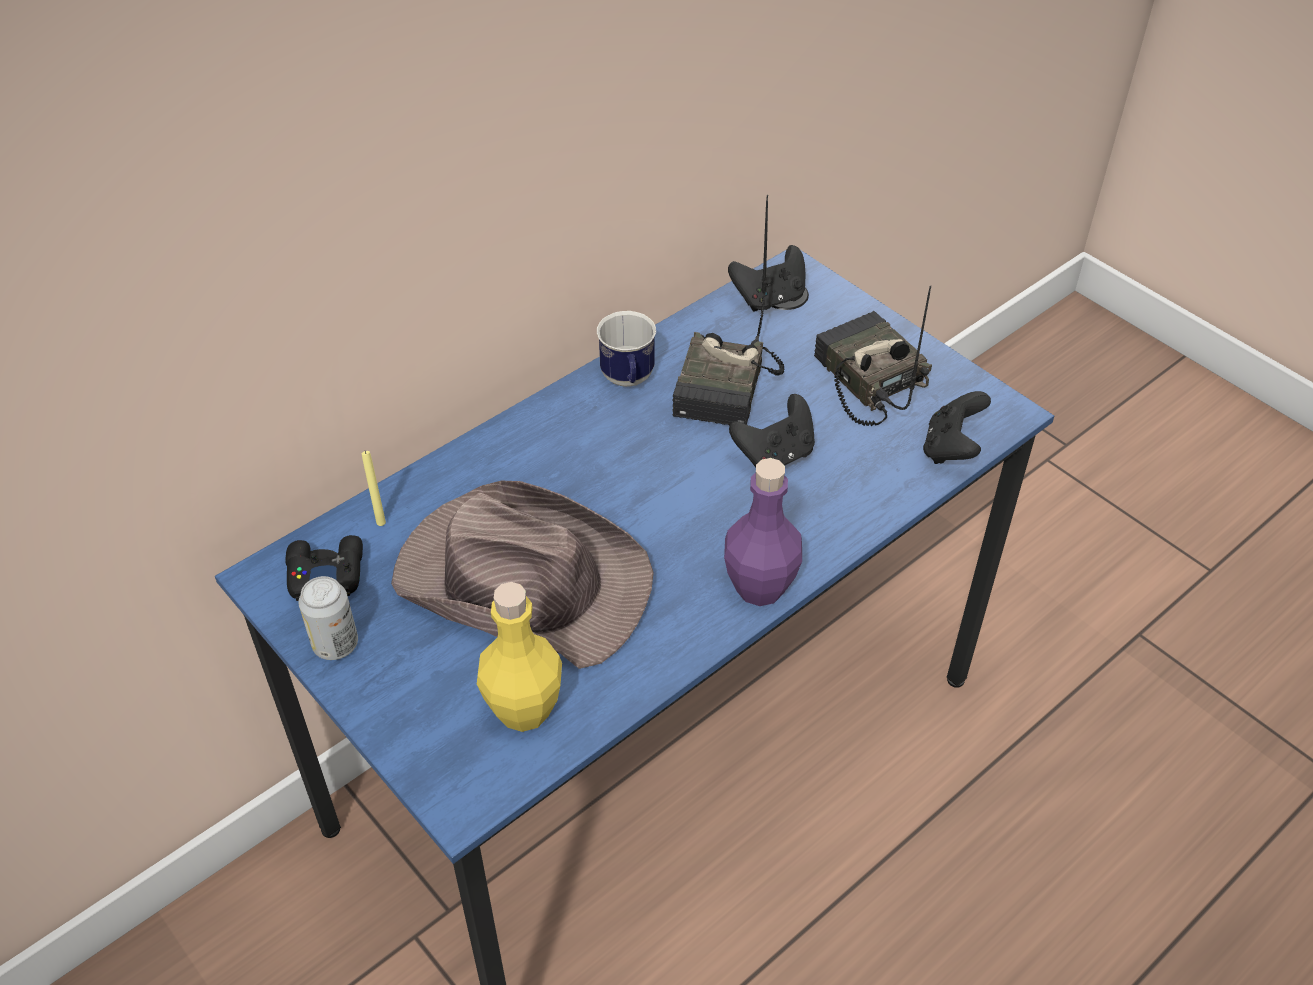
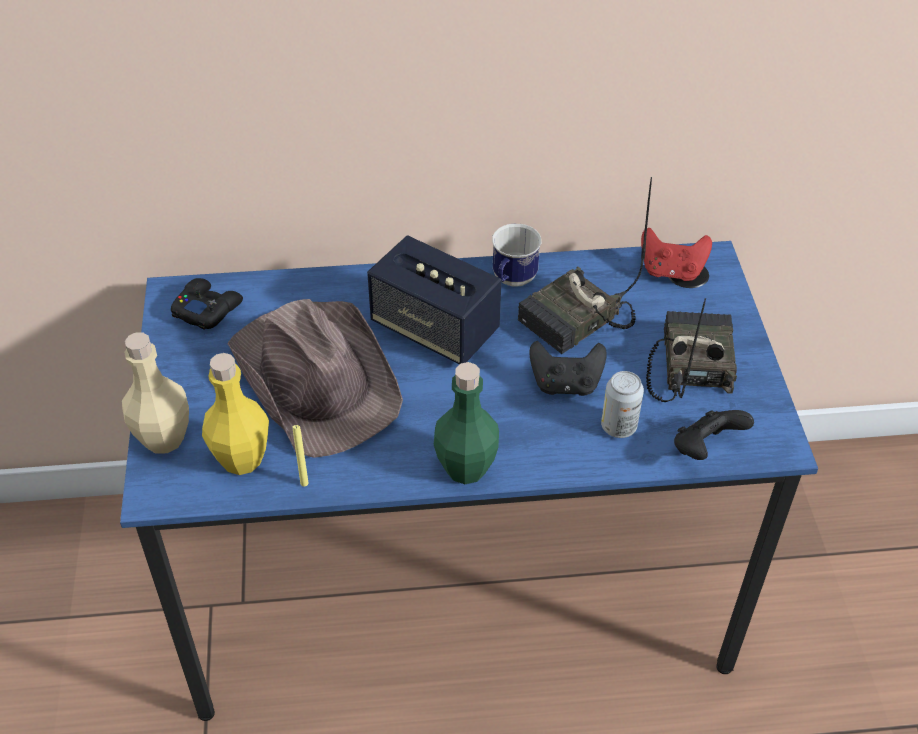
camera: 35 degrees right, 0 degrees up
can [299,576,358,660] -> can moved to [601,371,644,438]
yellow candle [362,451,386,526] -> yellow candle moved to [293,425,309,487]
purple bottle [724,458,802,606] -> green bottle [434,362,499,484]
black game controller [728,245,805,311] -> red game controller [641,228,712,281]
none -> beige bottle [122,332,189,453]
none -> speaker [367,235,501,365]

